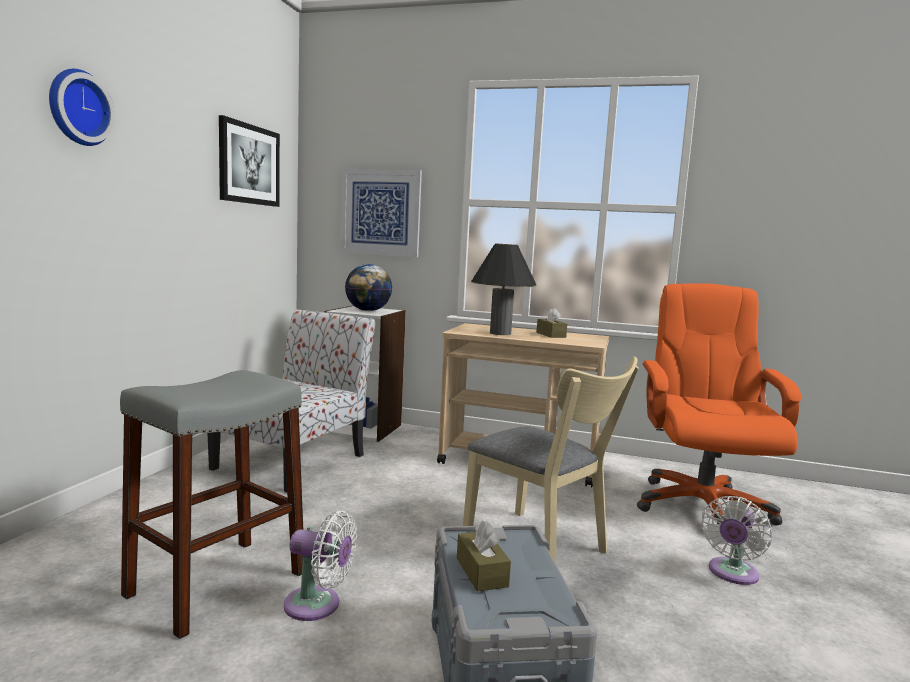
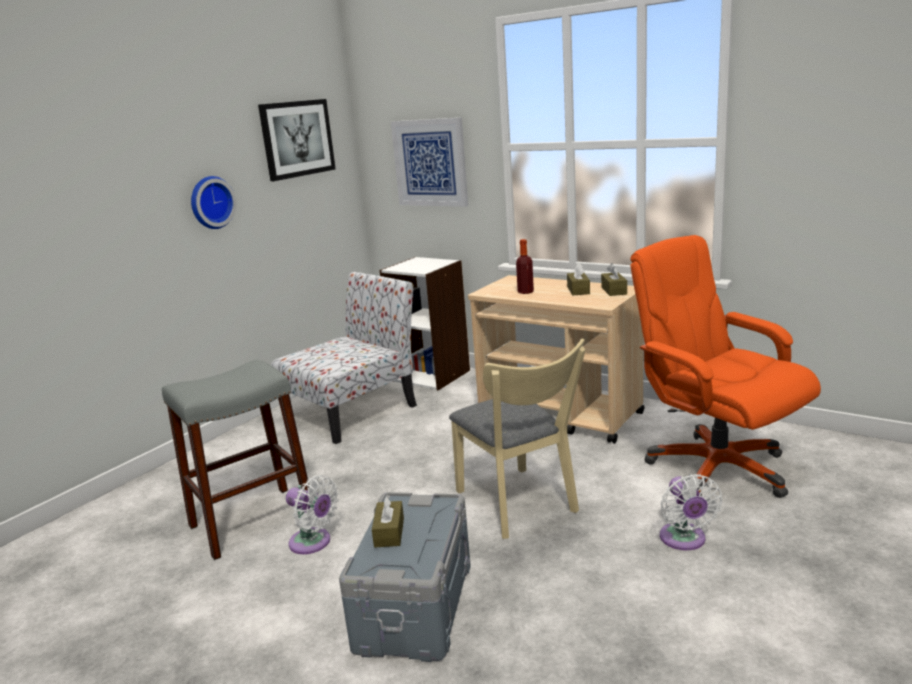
camera: 20 degrees right, 10 degrees up
wall clock [49,69,115,146] -> wall clock moved to [191,176,236,229]
globe [345,264,392,311] -> none
black table lamp [471,243,536,335] -> bottle [516,239,534,294]
orange office chair [637,283,801,525] -> orange office chair turned 60 degrees counterclockwise [630,235,821,498]
white fan [702,496,772,585] -> white fan turned 60 degrees counterclockwise [660,474,723,550]
none -> brown tissue box [601,263,627,296]

